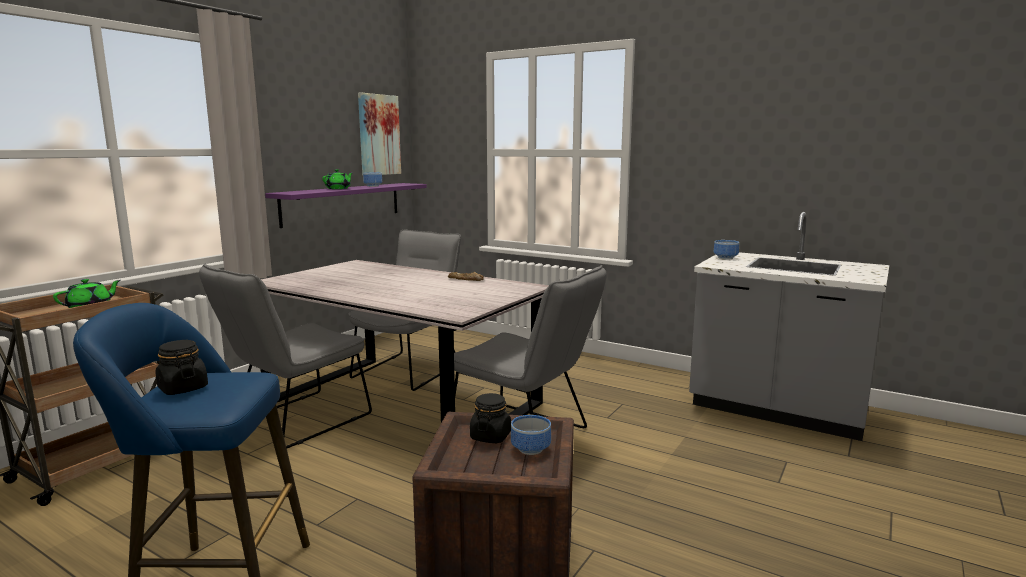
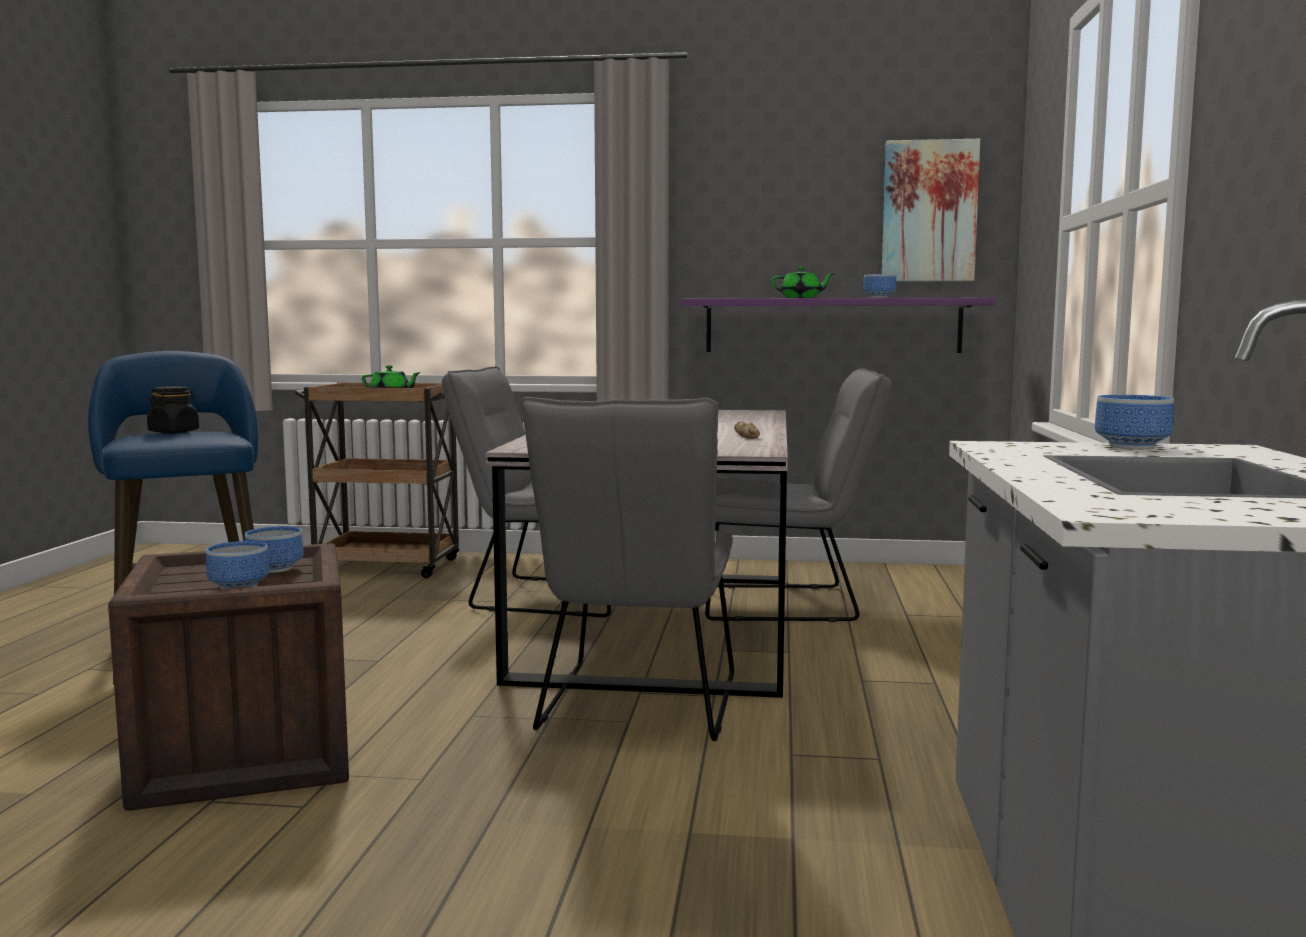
camera: 65 degrees right, 5 degrees down
black jar [470,393,511,443] -> bowl [245,526,303,573]

